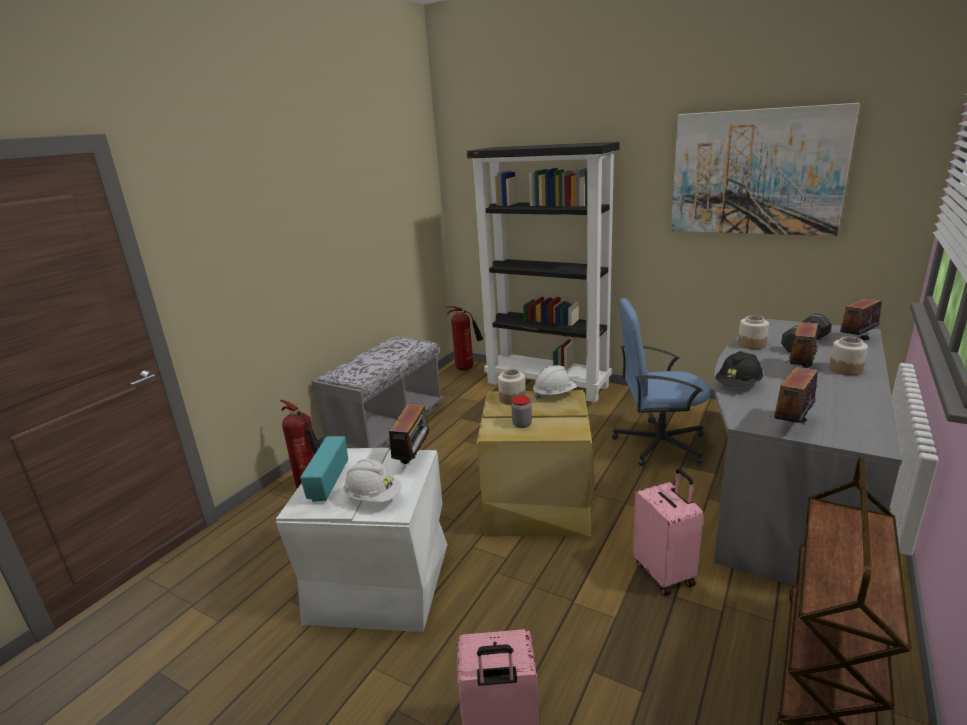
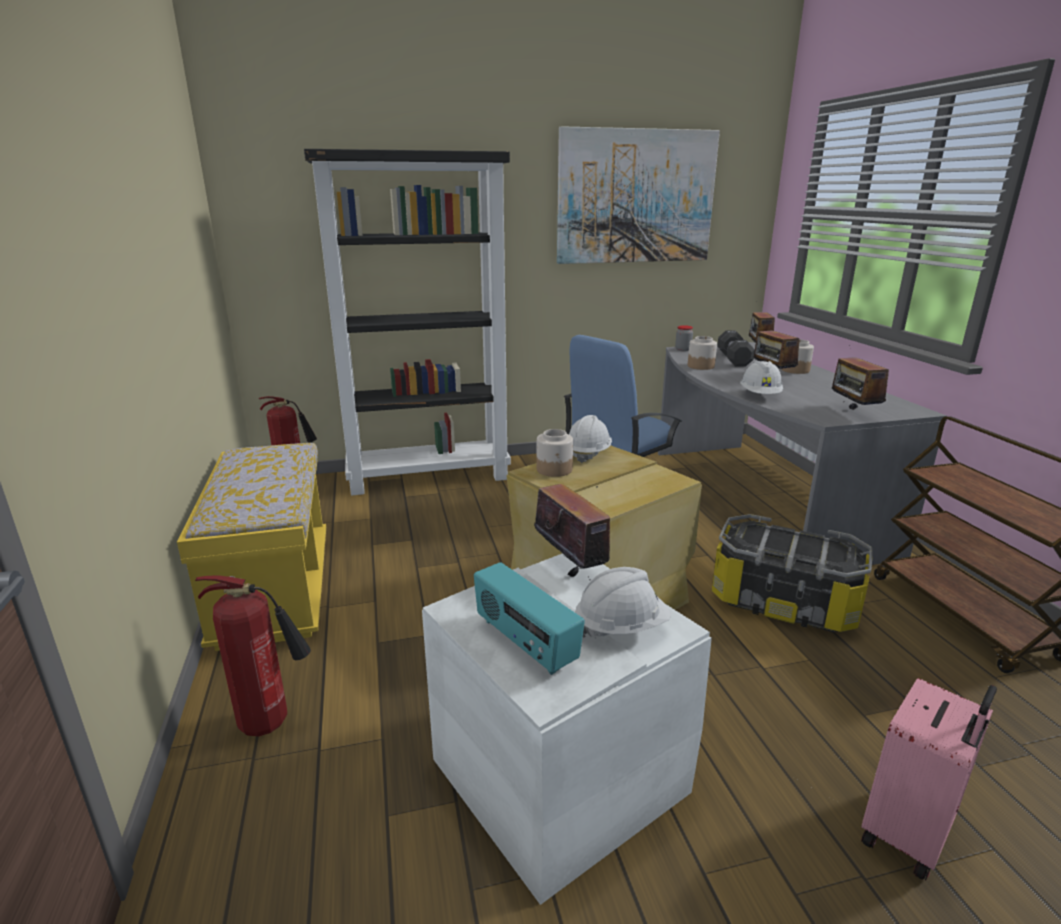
camera: 45 degrees left, 0 degrees up
grey bench [312,337,444,448] -> yellow bench [177,443,326,651]
jar [511,396,532,428] -> jar moved to [675,325,693,351]
pink suitcase [633,469,703,596] -> storage box [712,514,873,632]
black hard hat [715,351,763,387] -> white hard hat [740,361,783,394]

